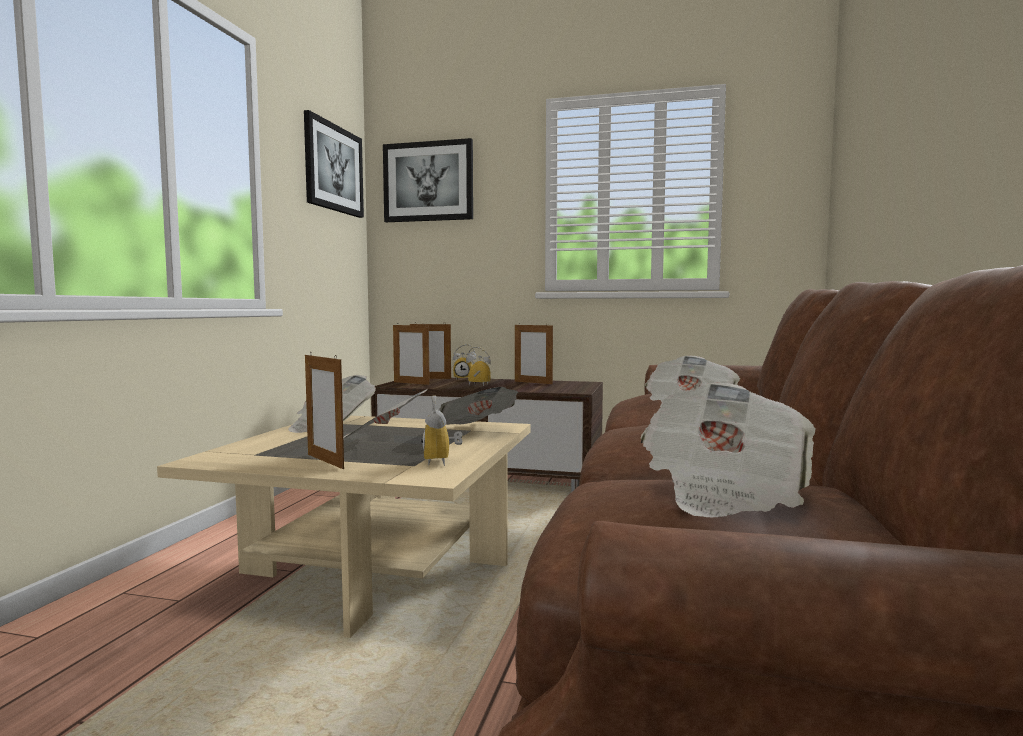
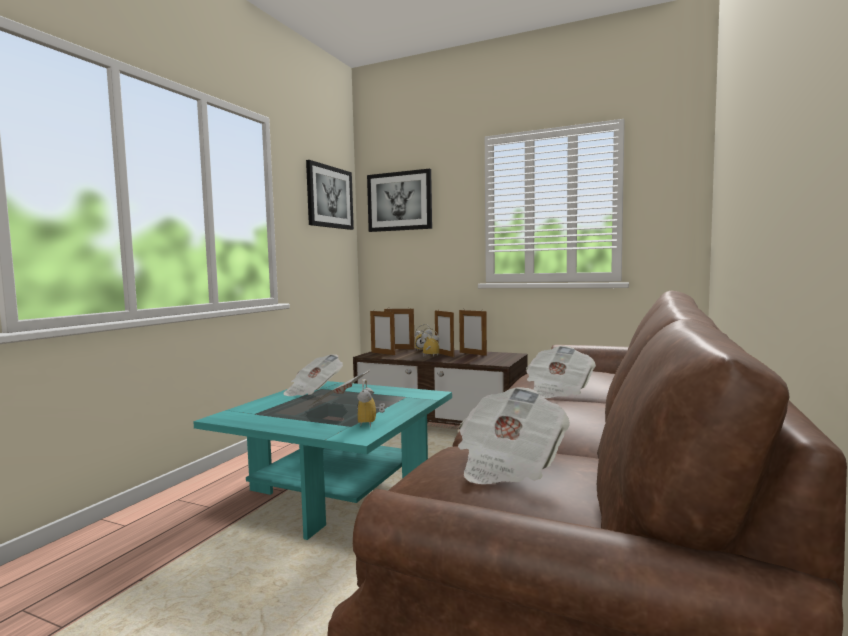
camera: 10 degrees right, 0 degrees up
beige coffee table [157,416,531,638] -> turquoise coffee table [193,381,452,540]
picture frame [305,352,344,469] -> picture frame moved to [435,310,454,357]
newspaper [439,387,518,425] -> none

